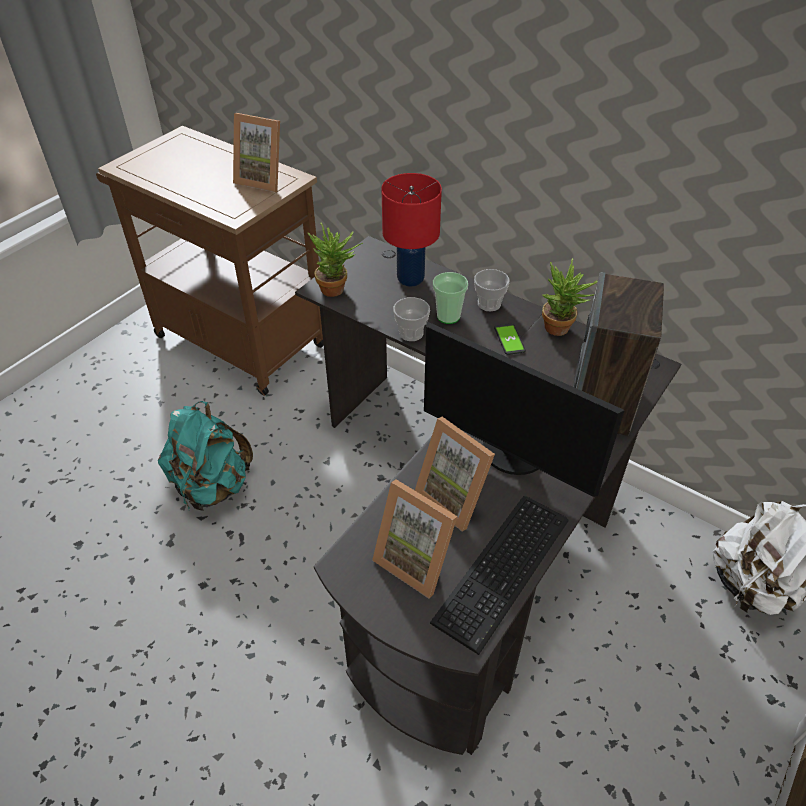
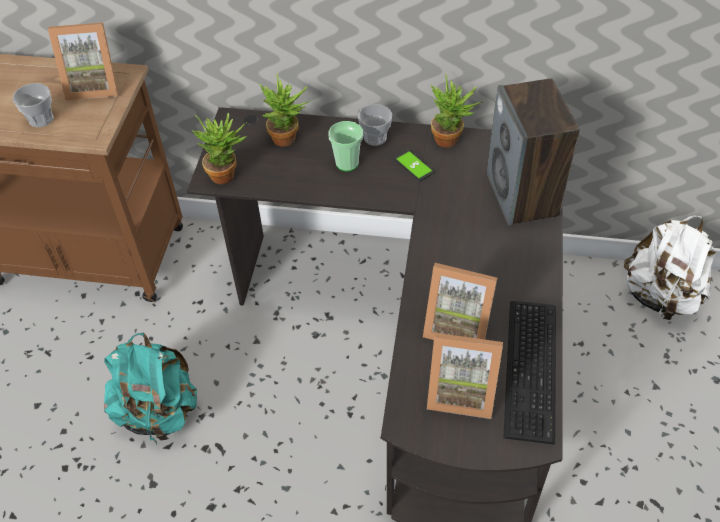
camera: 25 degrees left, 5 degrees up
red table lamp [381,173,442,287] -> potted plant [259,74,311,147]
cup [393,297,430,341] -> cup moved to [12,83,54,127]
monitor [424,322,625,497] -> none

